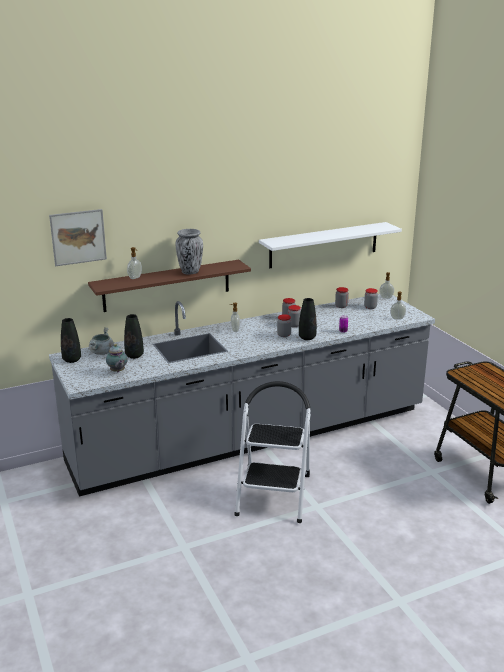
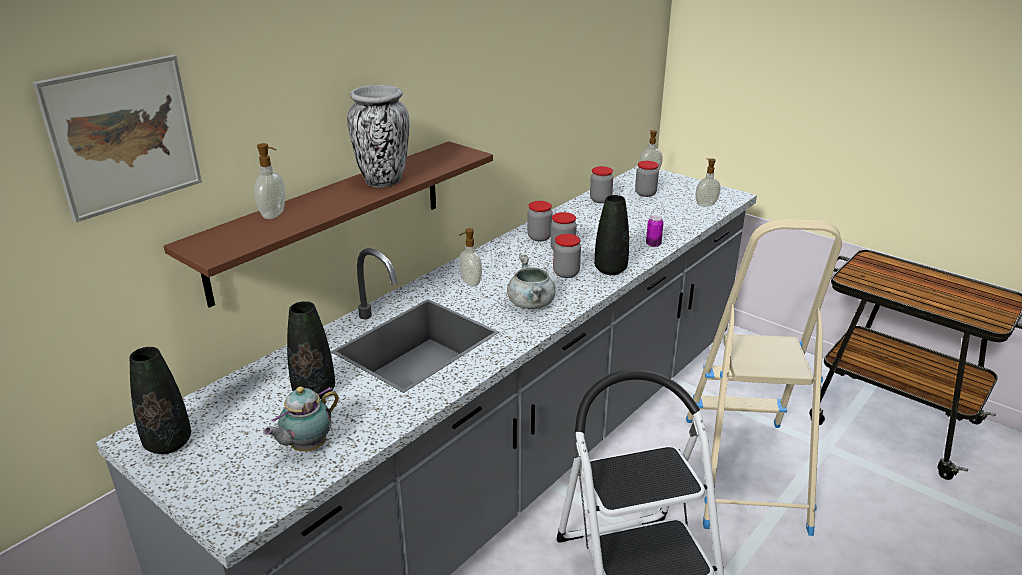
camera: 25 degrees left, 5 degrees up
grey cooking pot [89,327,114,355] -> grey cooking pot moved to [507,254,556,309]
teapot [106,344,128,372] -> teapot turned 90 degrees clockwise [263,387,339,452]
white shelf [259,222,402,268] -> none
none -> beige step ladder [686,219,842,536]

